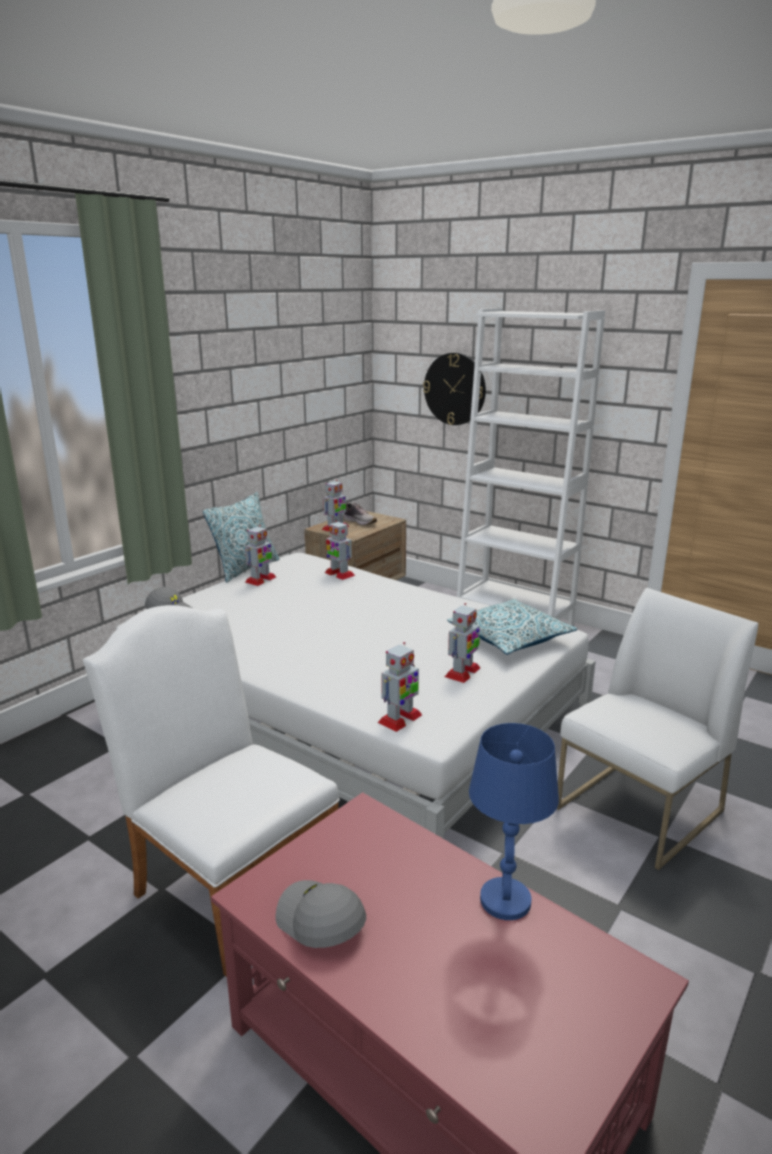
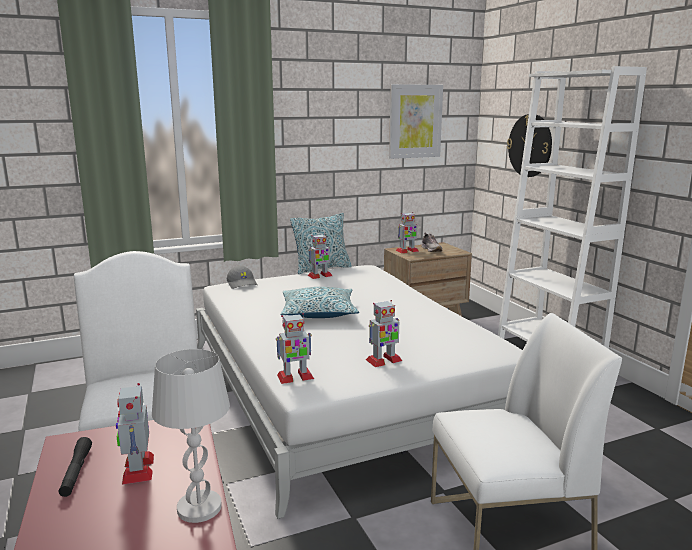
camera: 30 degrees right, 5 degrees down
grey cap [275,880,366,948] -> black flashlight [59,437,92,497]
toy robot [325,520,355,580] -> toy robot moved to [116,383,154,485]
pillow [447,599,577,655] -> pillow moved to [280,287,359,318]
blue table lamp [469,723,559,920] -> white table lamp [152,349,230,523]
none -> picture [389,84,443,159]

